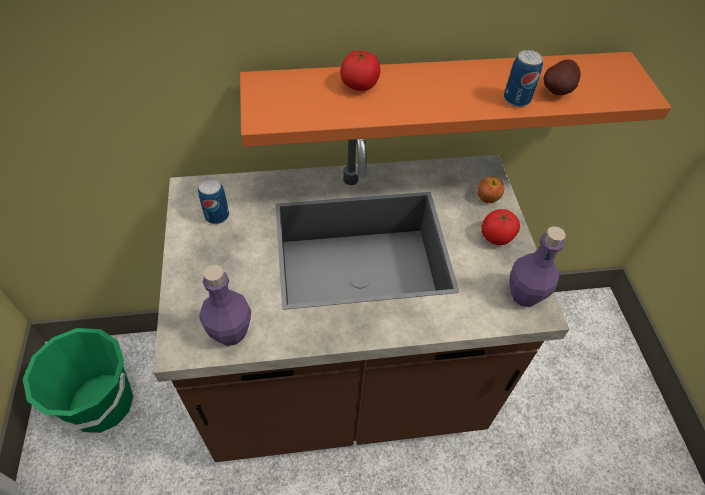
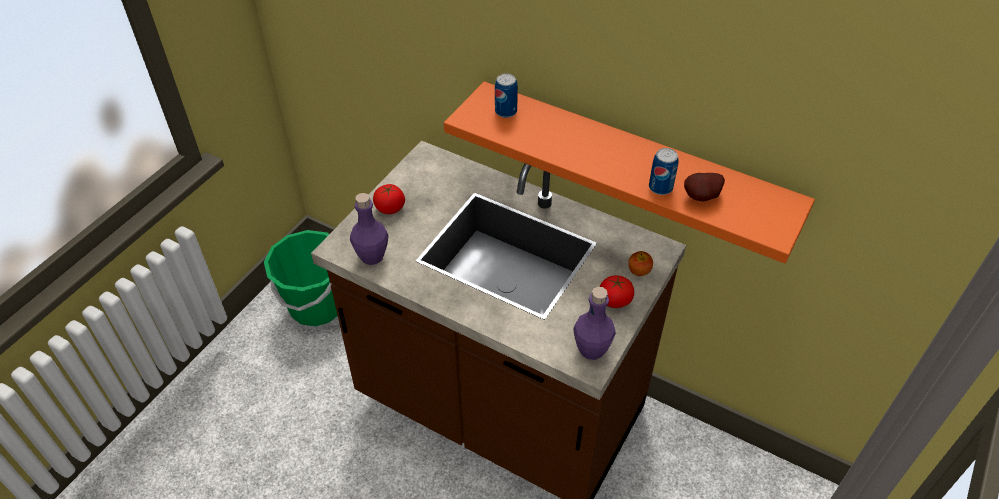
camera: 40 degrees right, 5 degrees down
can [198,178,229,224] -> can moved to [495,73,518,118]
tomato [340,49,380,91] -> tomato moved to [373,184,405,214]

